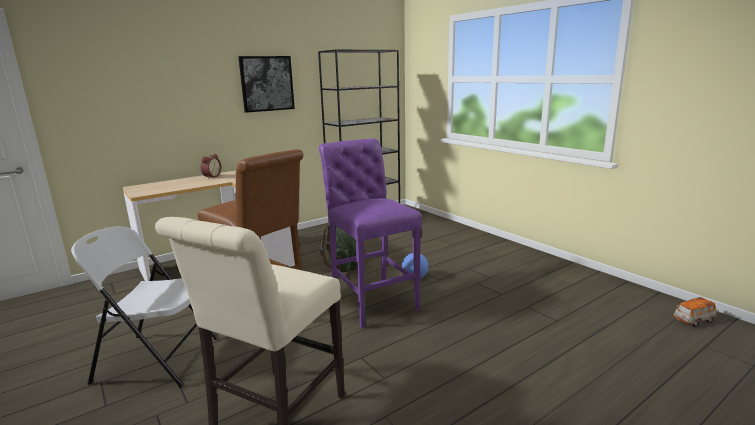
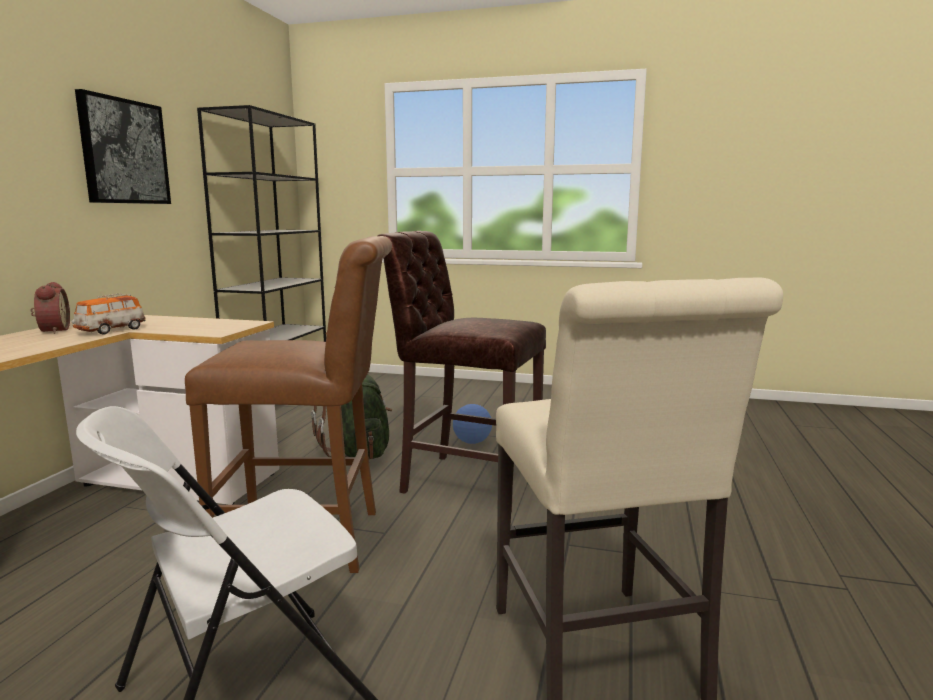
camera: 40 degrees left, 5 degrees down
purple stool [319,139,422,328] -> brown stool [377,231,546,513]
toy car [673,296,717,327] -> toy car moved to [72,293,146,335]

